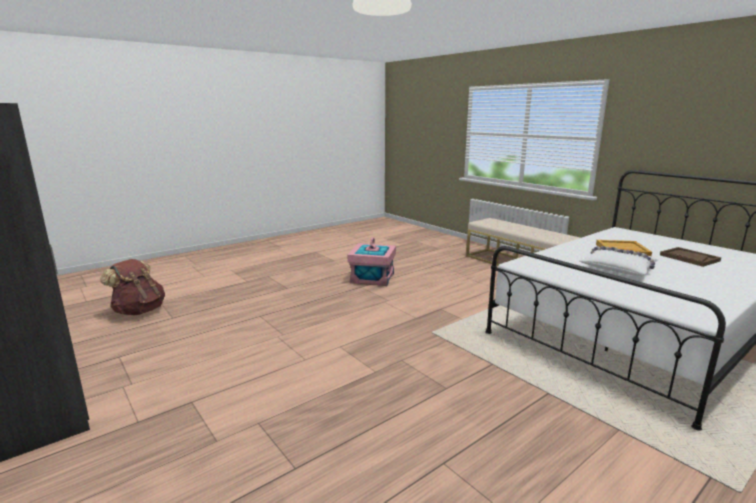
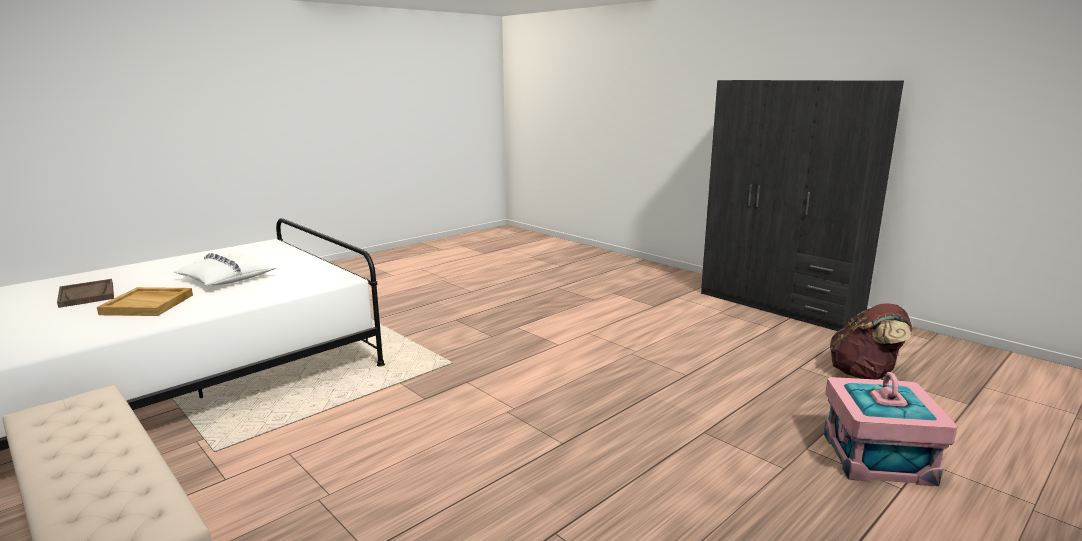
camera: 175 degrees right, 0 degrees up
pink storage box [348,237,396,286] -> pink storage box moved to [824,372,958,486]

